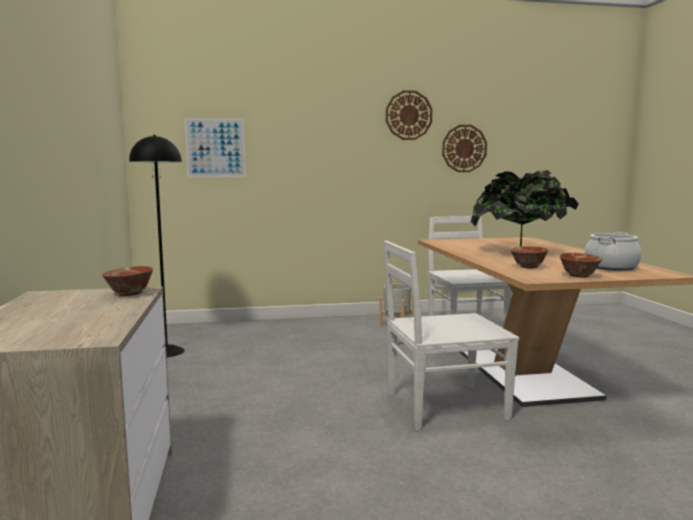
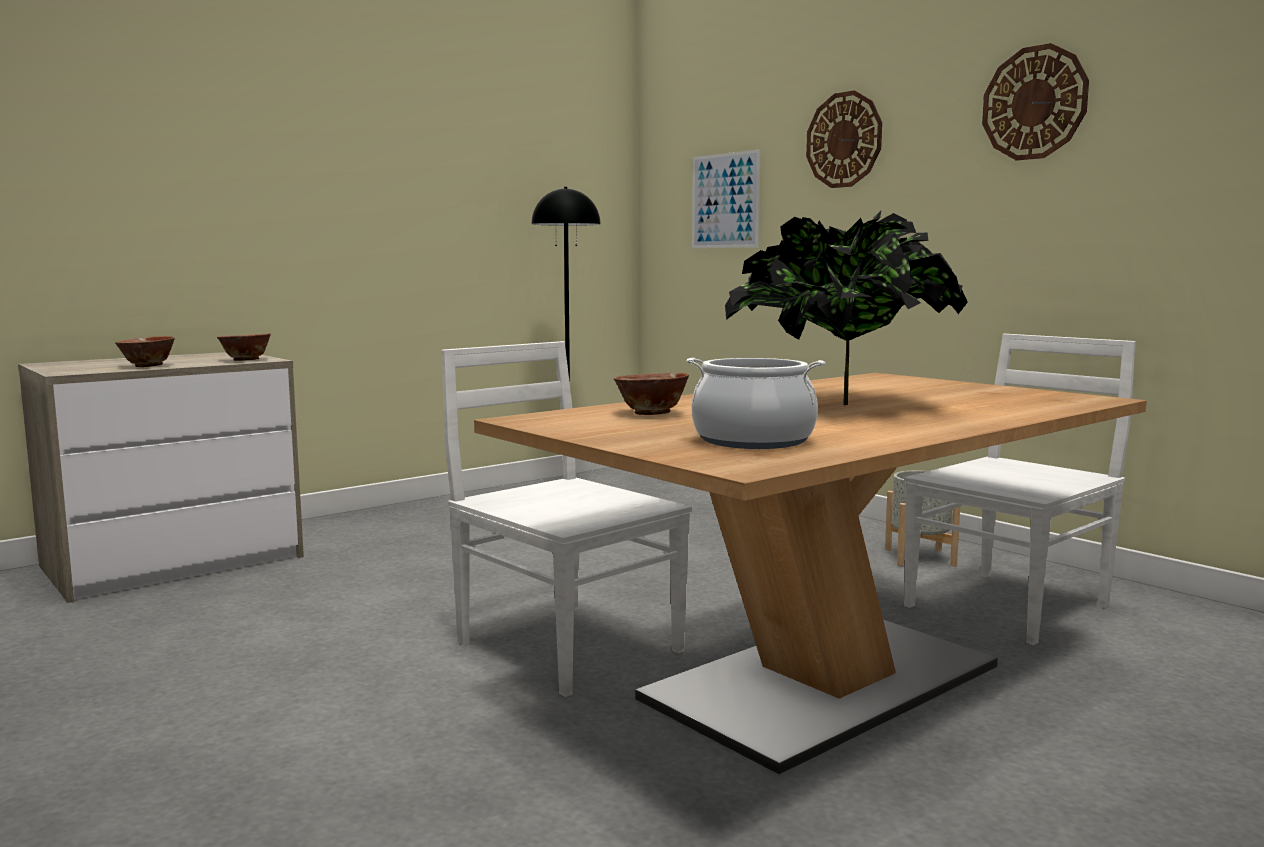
camera: 60 degrees right, 0 degrees up
wall clock [442,125,487,172] -> wall clock moved to [806,90,882,188]
bowl [560,253,602,278] -> bowl moved to [115,336,175,367]

